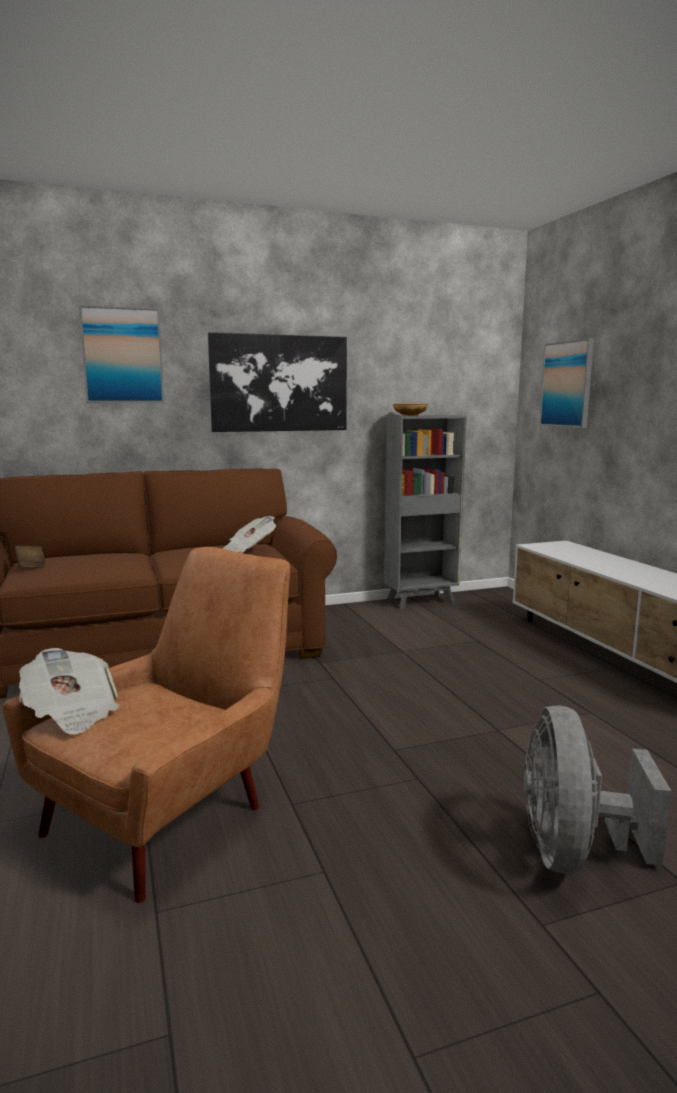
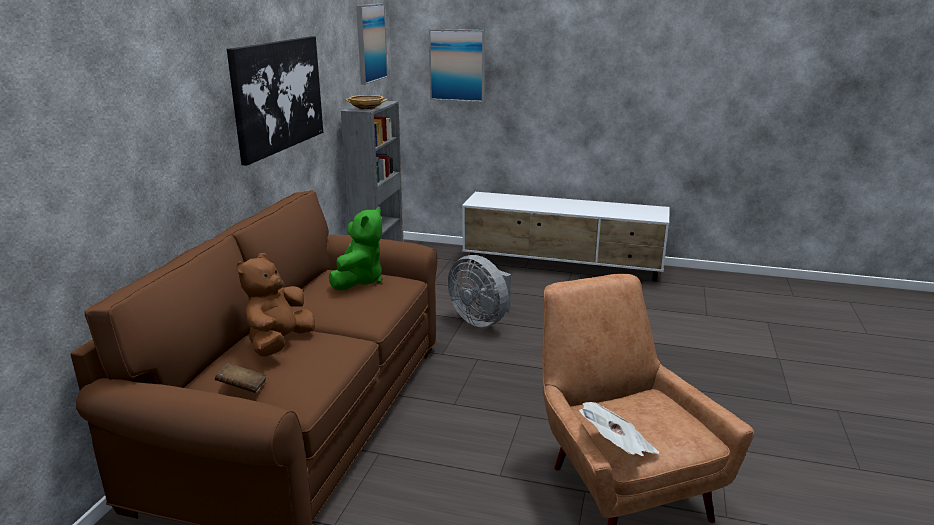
camera: 55 degrees left, 10 degrees up
picture [79,305,164,403] -> picture moved to [356,4,388,85]
newspaper [222,516,276,553] -> green plush toy [329,207,382,290]
grey fan [524,706,671,874] -> grey fan moved to [447,255,511,327]
none -> brown plush toy [236,253,315,357]

